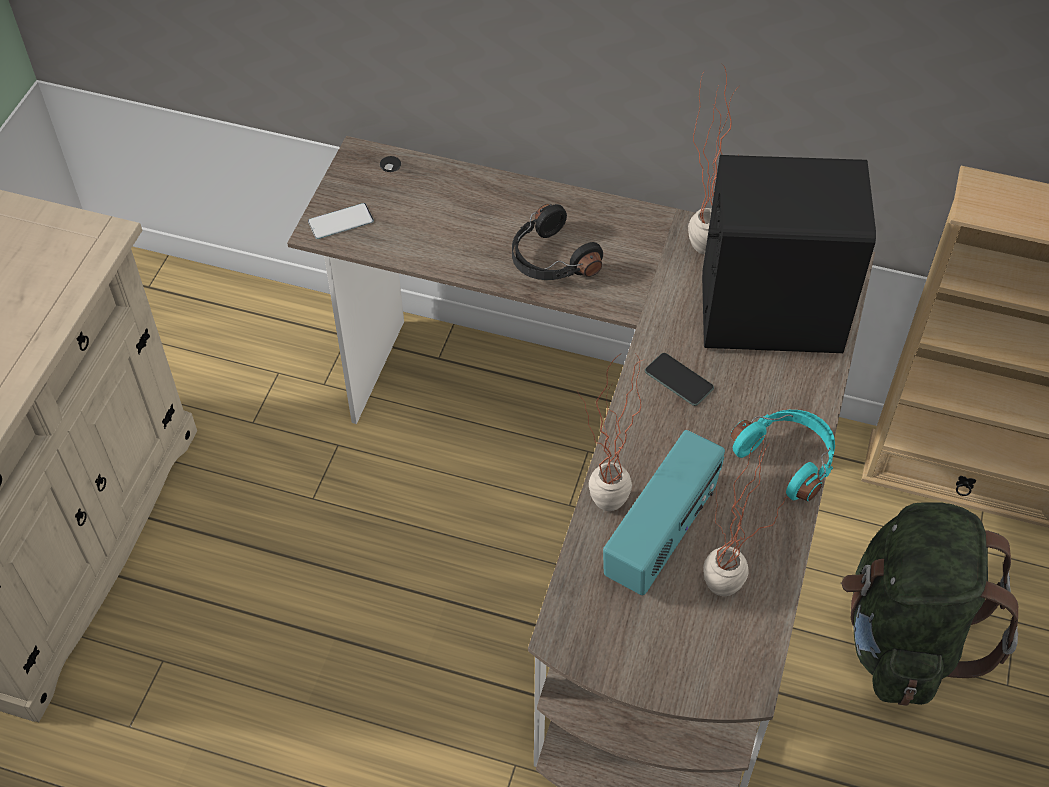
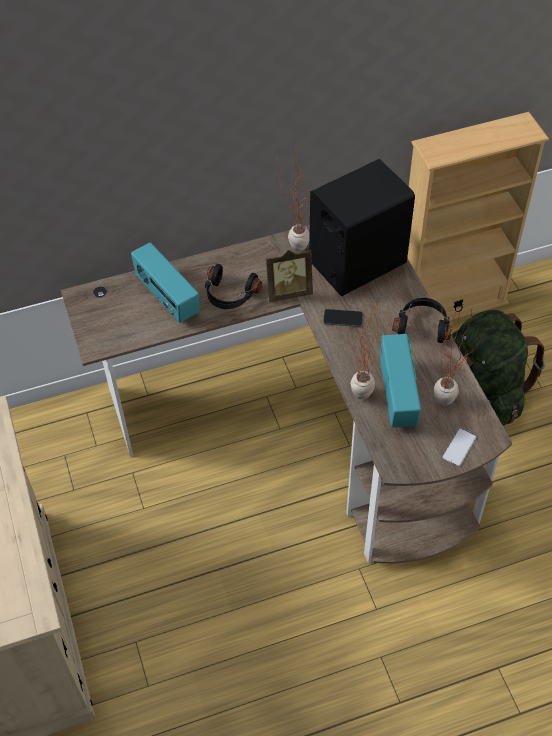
camera: 35 degrees left, 0 degrees up
phone [308,203,374,239] -> phone moved to [442,428,477,466]
turquoise headphones [731,410,835,501] -> black headphones [392,298,452,343]
none -> radio [131,242,199,323]
none -> picture frame [266,249,313,302]

